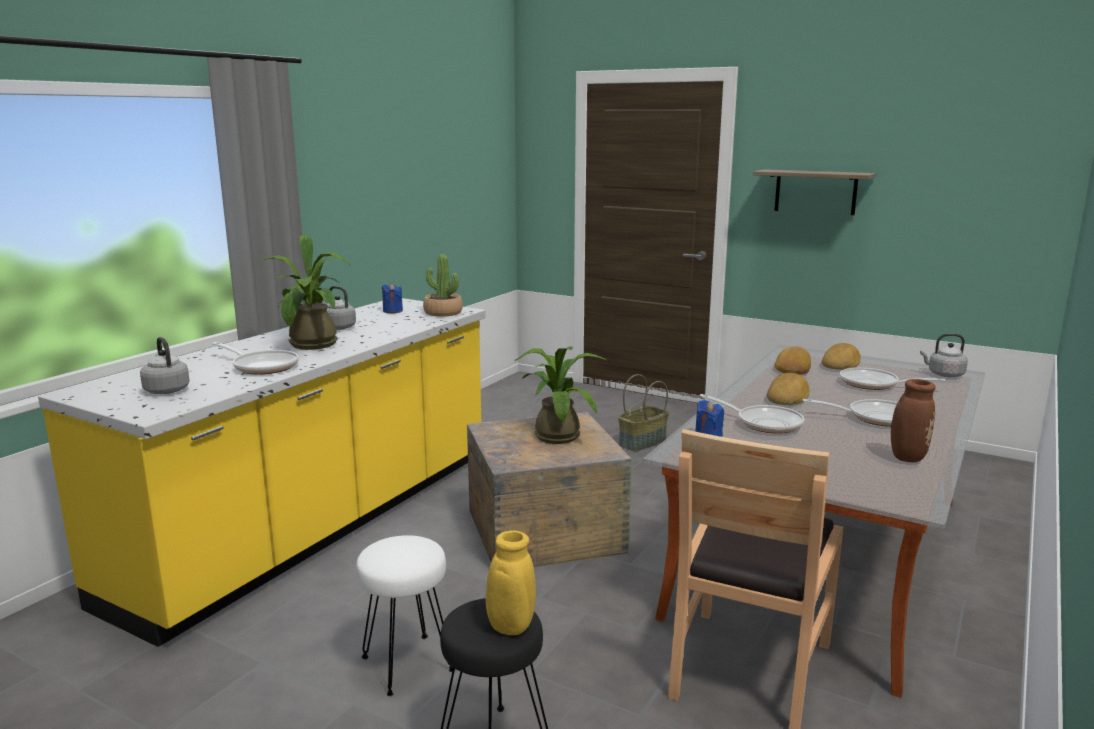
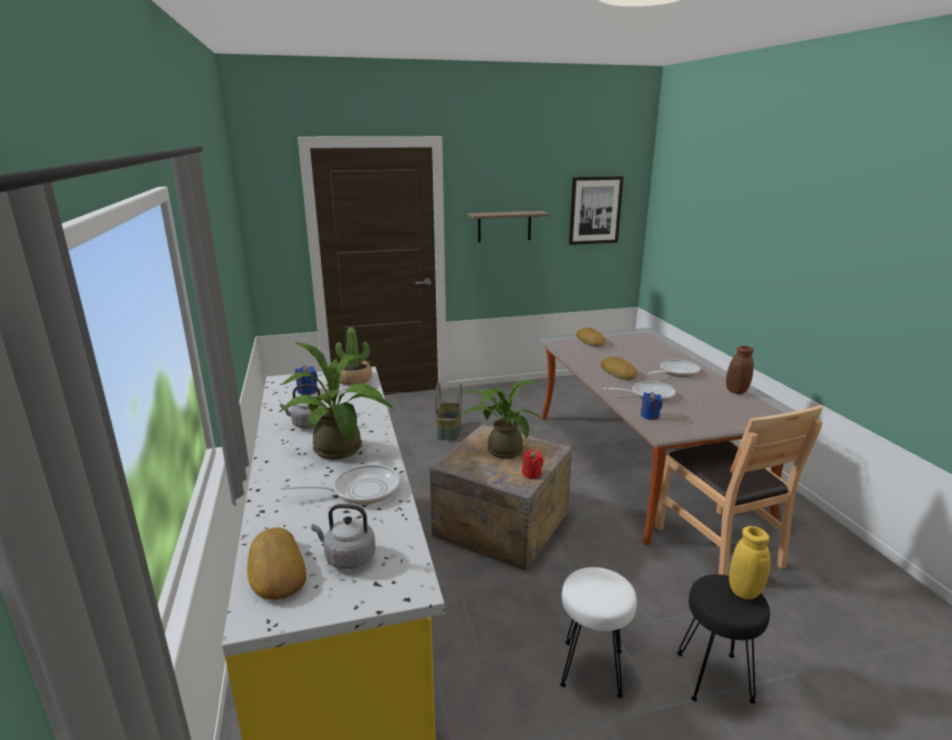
camera: 45 degrees left, 5 degrees up
bread [775,346,811,375] -> bread moved to [247,527,306,600]
frying pan [840,367,945,390] -> none
grey kettle [920,333,968,377] -> none
none -> red candle [522,449,544,479]
none -> picture [569,176,624,245]

